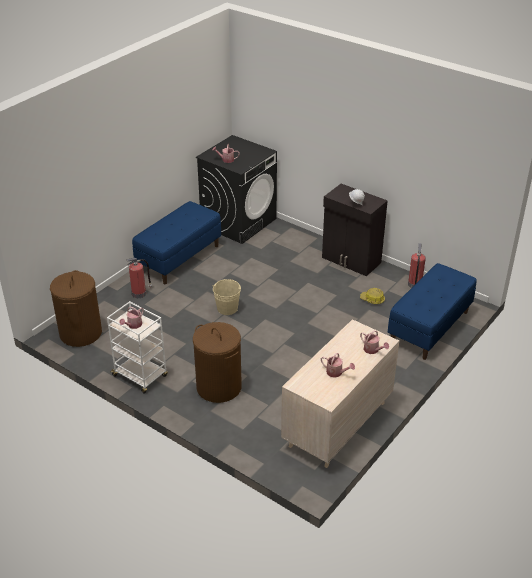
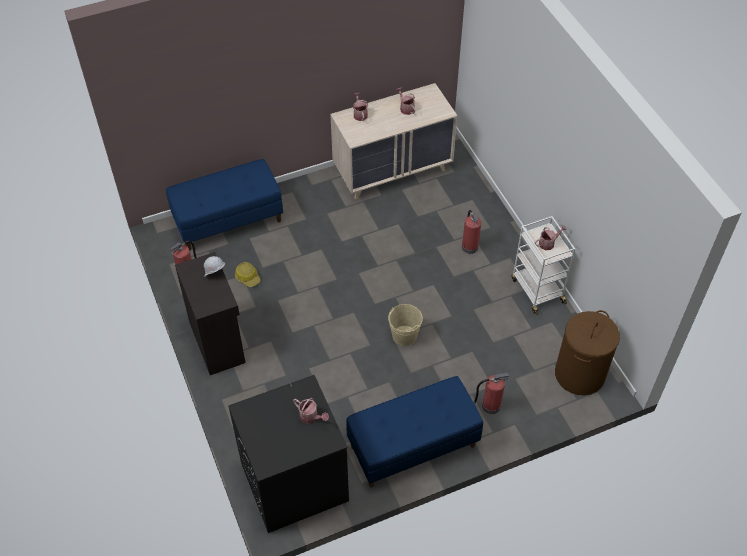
camera: 150 degrees left, 15 degrees up
brown laundry basket [193,322,242,403] -> fire extinguisher [462,210,481,254]

